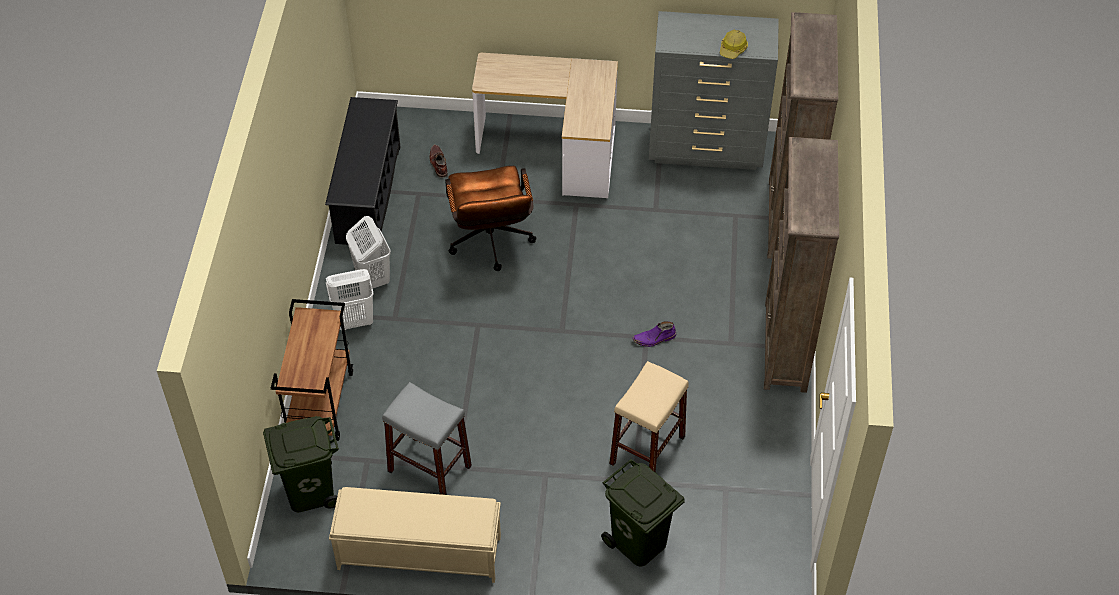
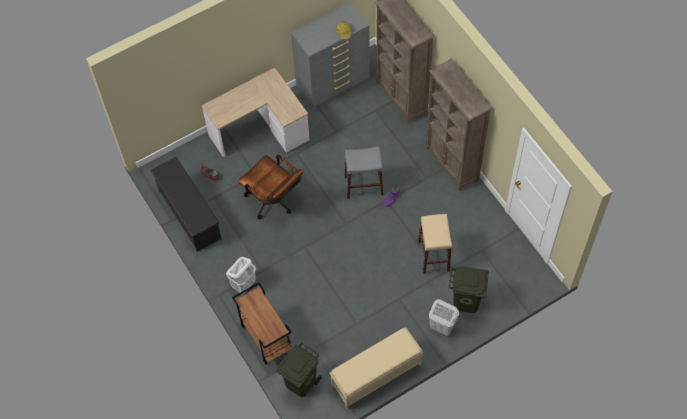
camera: 35 degrees left, 10 degrees up
white laundry basket [346,216,391,289] -> white laundry basket moved to [429,299,459,336]
grey stool [382,382,472,495] -> grey stool moved to [345,146,383,199]

